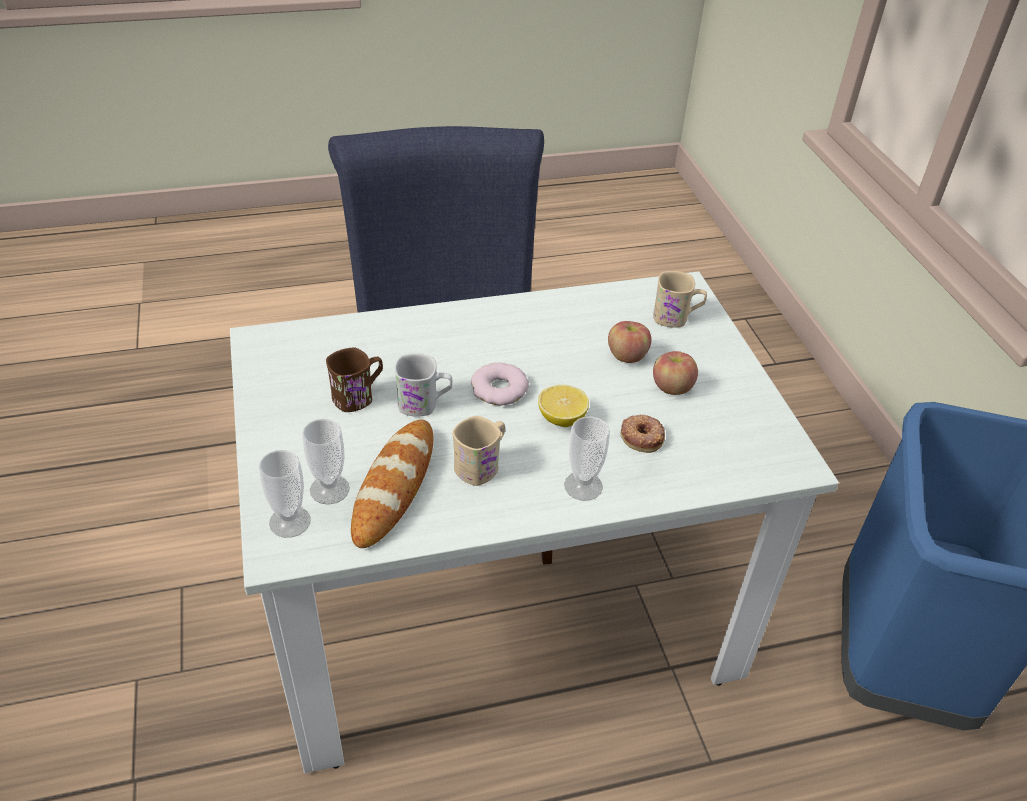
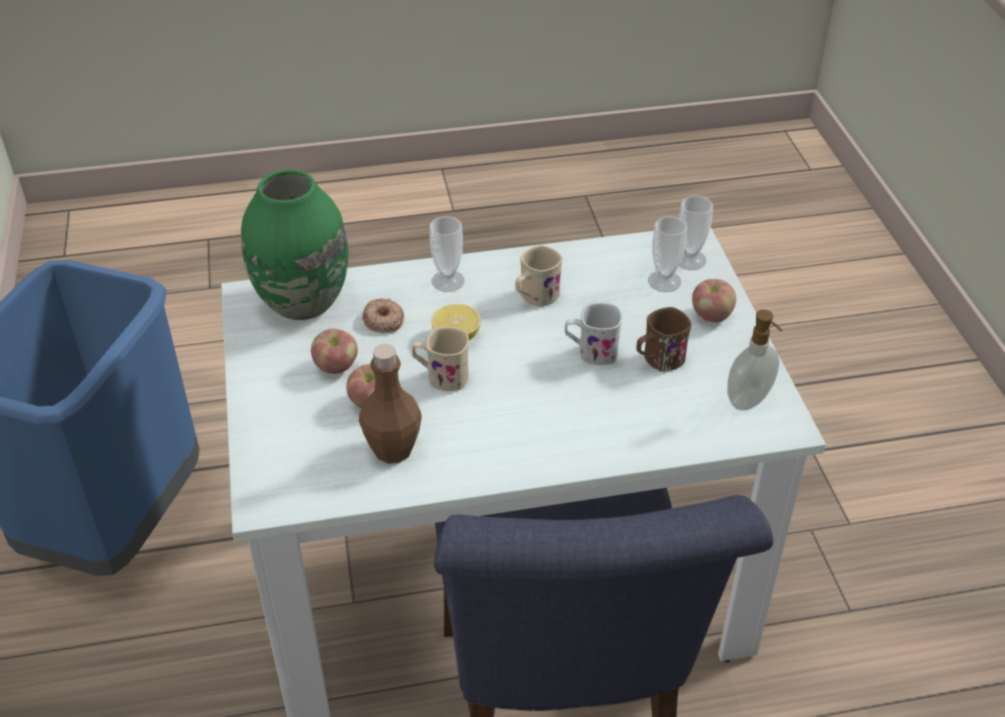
camera: 175 degrees left, 0 degrees up
bread [351,420,433,548] -> none
donut [471,363,529,406] -> none
beige mug [653,271,707,327] -> beige mug moved to [412,327,469,391]
none -> green vase [241,170,348,320]
none -> brown bottle [359,344,422,464]
none -> apple [692,279,736,322]
none -> soap dispenser [727,310,782,411]

